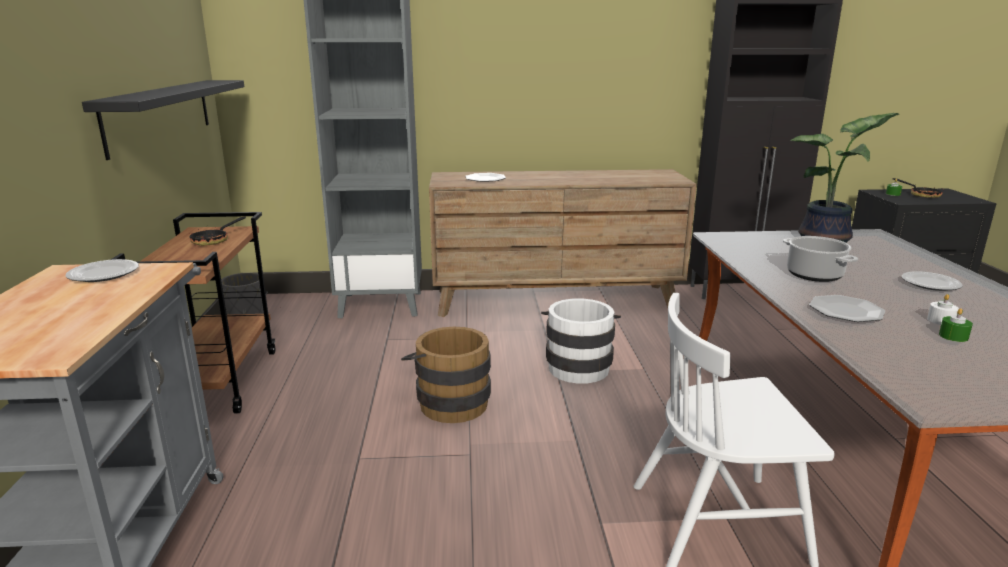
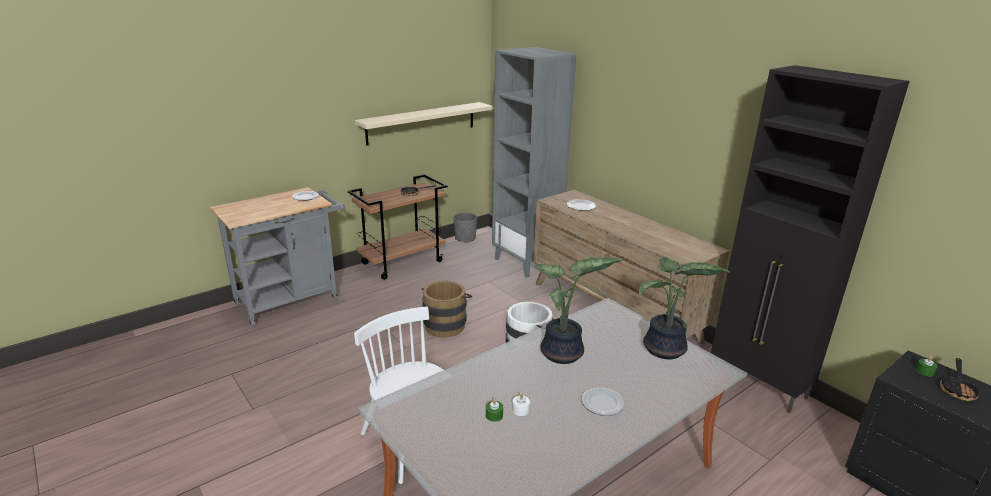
camera: 55 degrees right, 5 degrees up
black shelf [82,80,244,160] -> beige shelf [355,102,493,146]
cooking pot [783,236,858,282] -> potted plant [534,257,623,364]
plate [809,295,885,322] -> none

